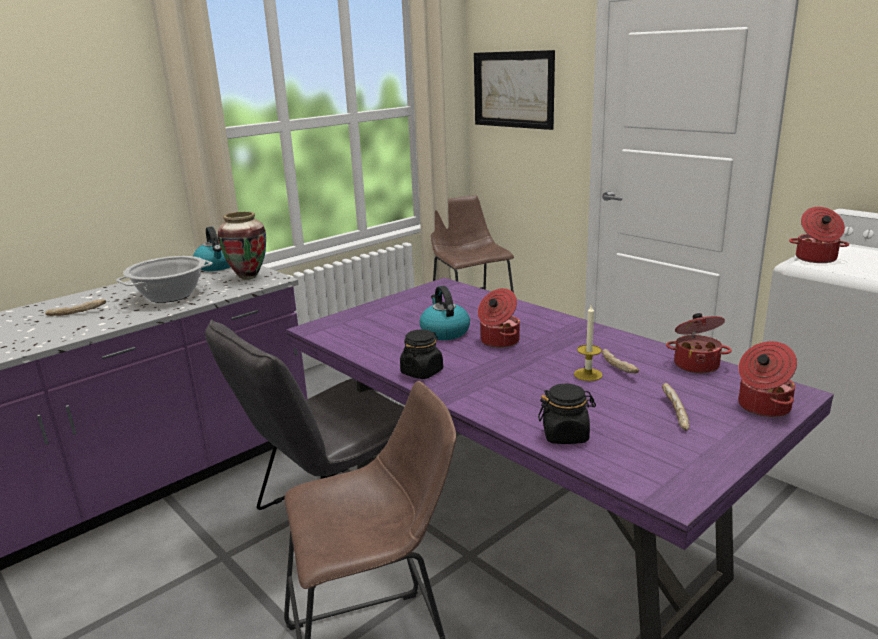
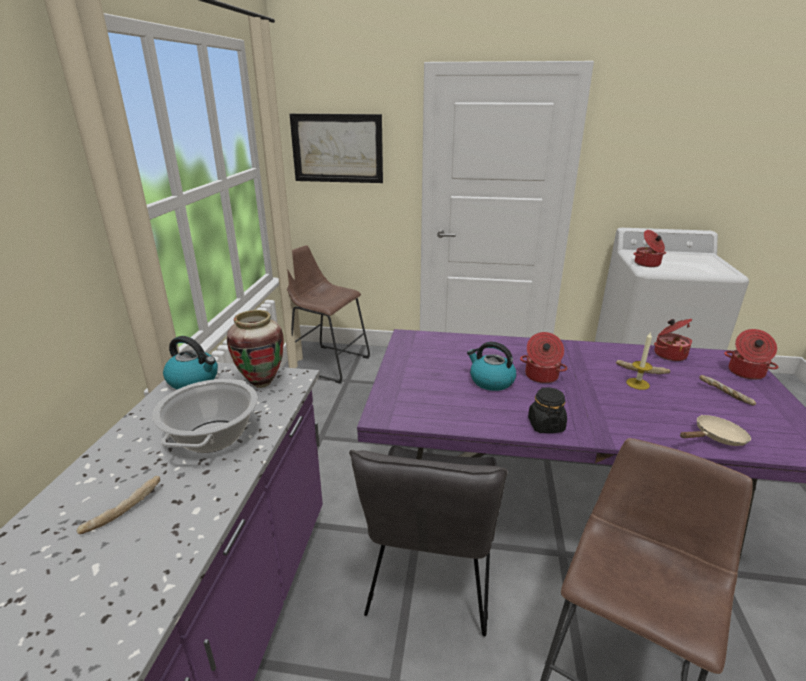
camera: 40 degrees left, 5 degrees up
black jar [538,384,596,444] -> beige frying pan [680,415,751,446]

